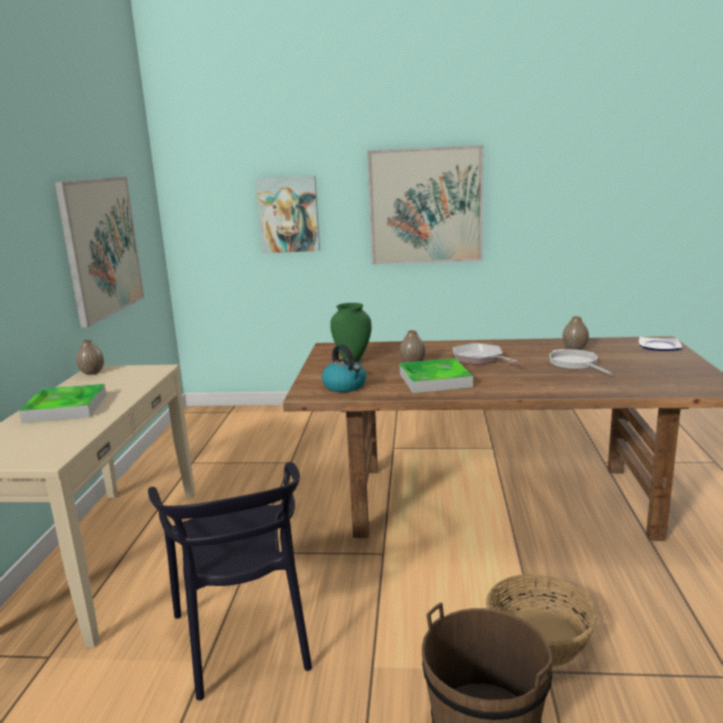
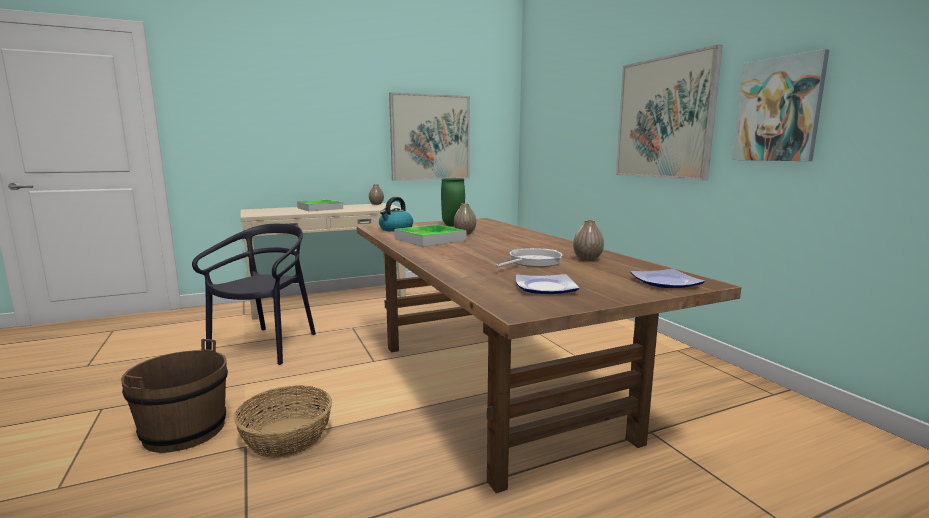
camera: 60 degrees right, 5 degrees down
black chair [148,462,312,701] -> black chair turned 150 degrees clockwise [192,224,316,365]
picture [255,175,320,253] -> picture moved to [732,49,829,161]
frying pan [453,343,518,365] -> none
none -> plate [516,274,579,294]

